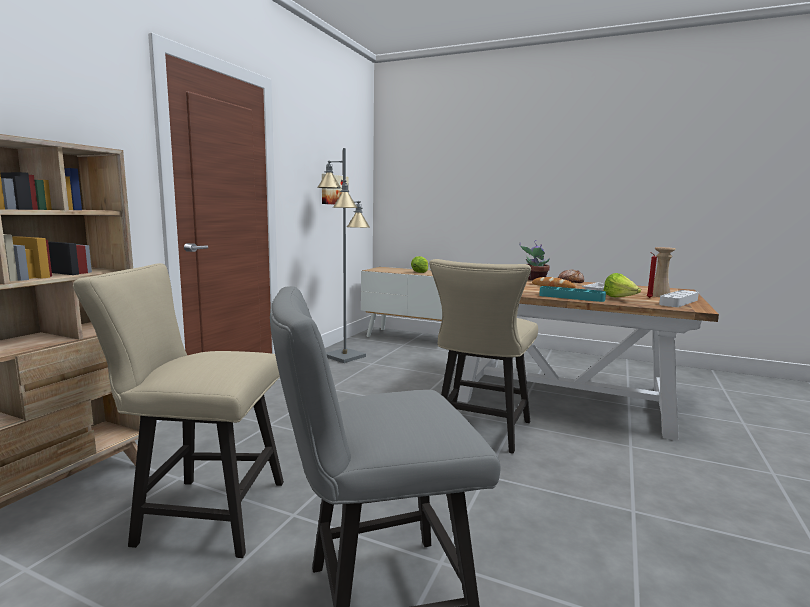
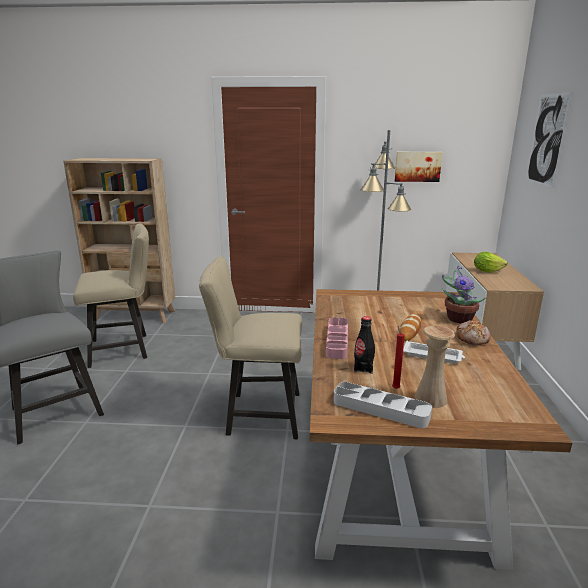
camera: 70 degrees right, 10 degrees up
beige chair [73,263,284,558] -> beige chair turned 90 degrees clockwise [73,224,149,368]
turquoise tray [539,286,606,302] -> pink tray [326,317,348,359]
lettuce [604,273,641,297] -> black bottle [354,316,375,374]
none -> picture [526,92,572,188]

